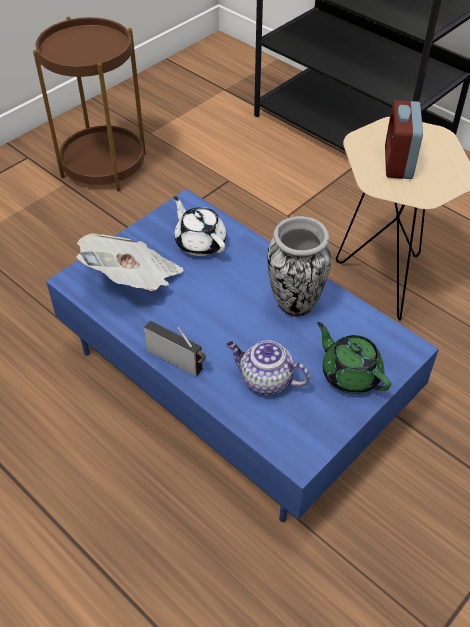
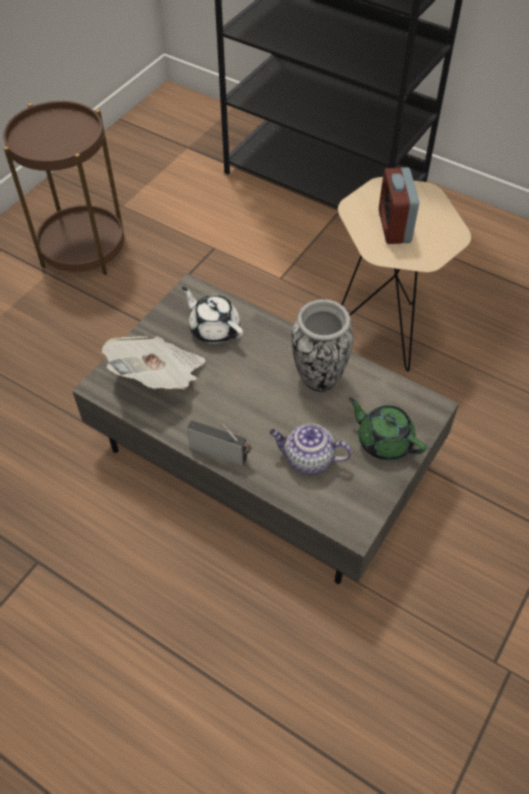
camera: 10 degrees left, 5 degrees up
blue coffee table [46,189,439,522] -> grey coffee table [72,273,459,584]

